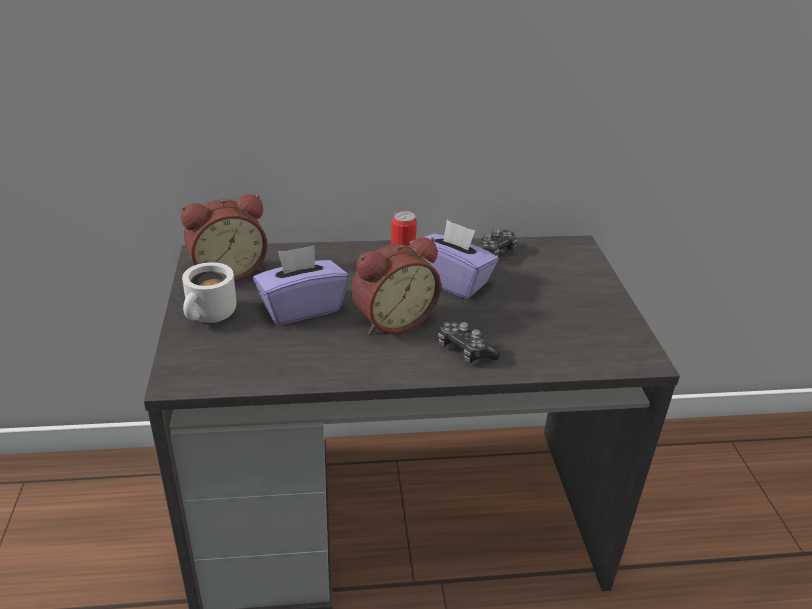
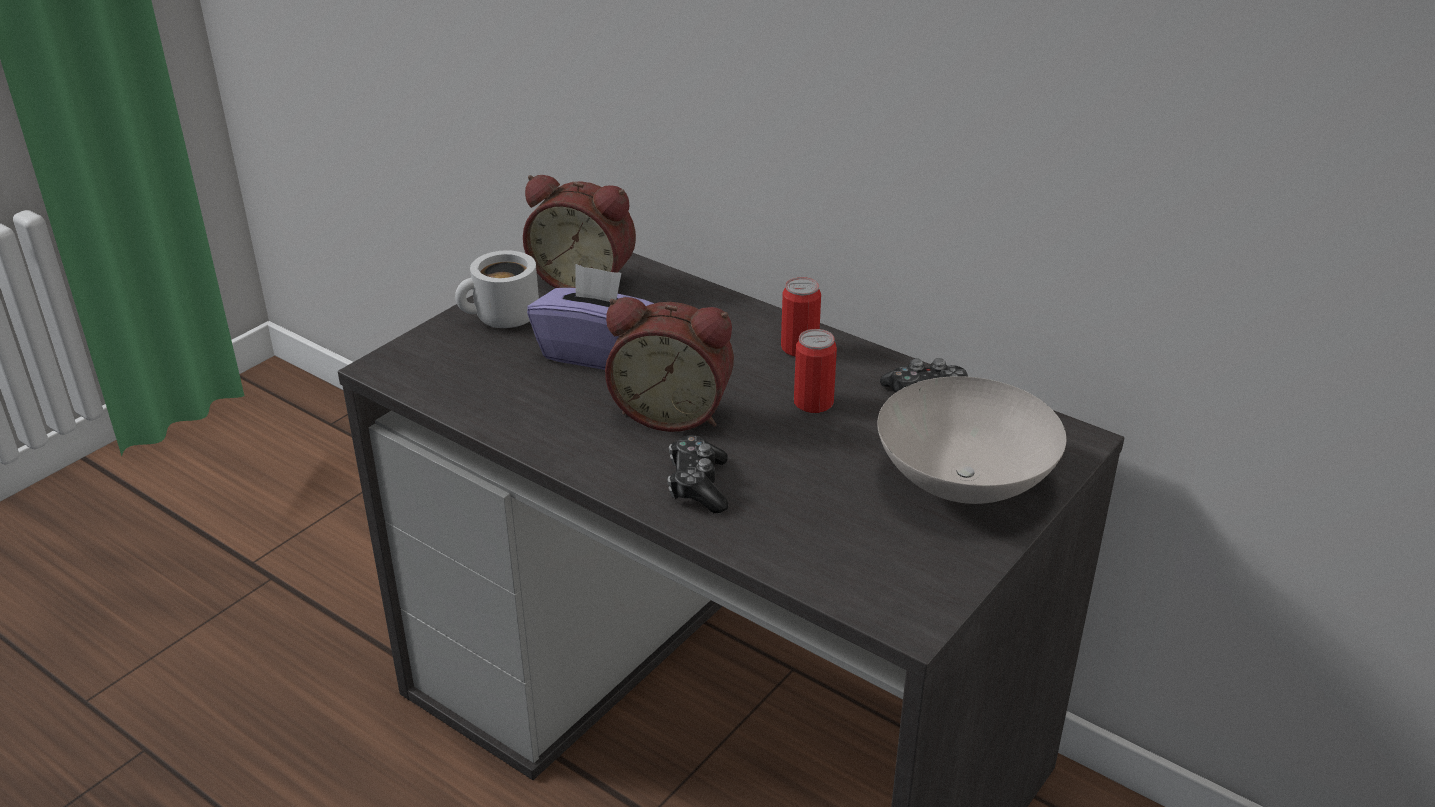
camera: 45 degrees right, 0 degrees up
purple tissue box [409,220,499,299] -> can [794,329,837,413]
none -> white bowl [877,376,1067,504]

